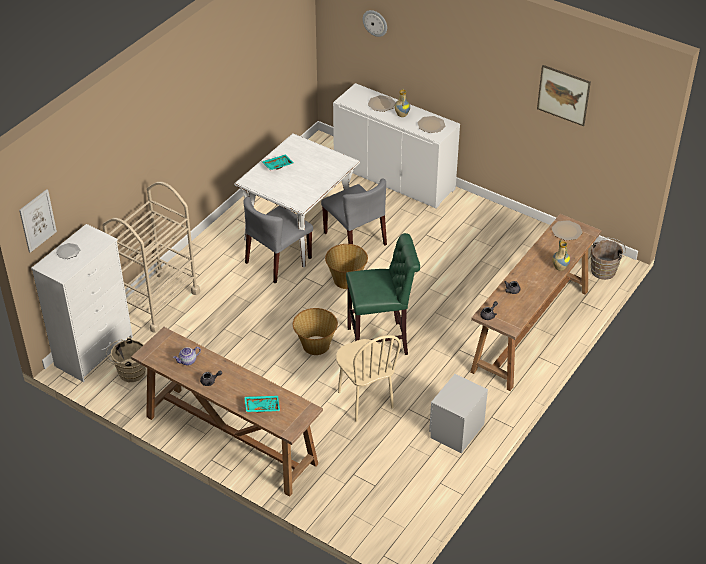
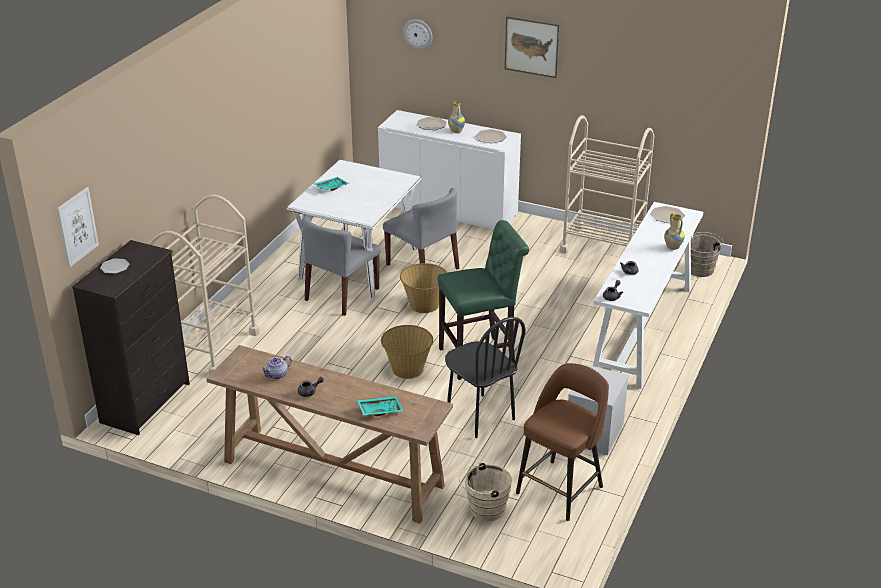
camera: 10 degrees left, 10 degrees down
white dresser [31,224,133,382] -> black dresser [72,240,190,435]
beige bucket [106,338,146,382] -> beige bucket moved to [459,463,512,522]
beige chair [336,335,401,422] -> black chair [445,317,526,438]
brown console table [470,214,601,391] -> white console table [593,202,703,389]
picture [537,65,591,126] -> picture moved to [505,16,560,78]
none -> brown stool [516,363,609,521]
none -> beige cart [560,115,654,253]

